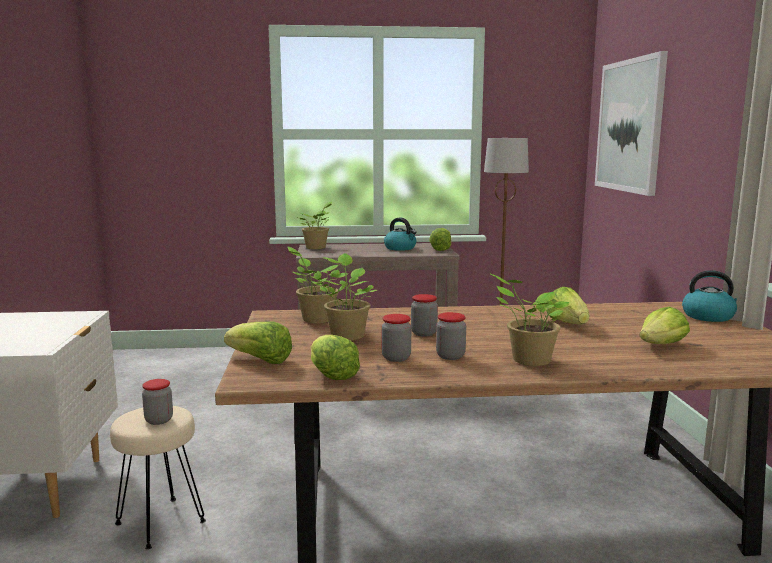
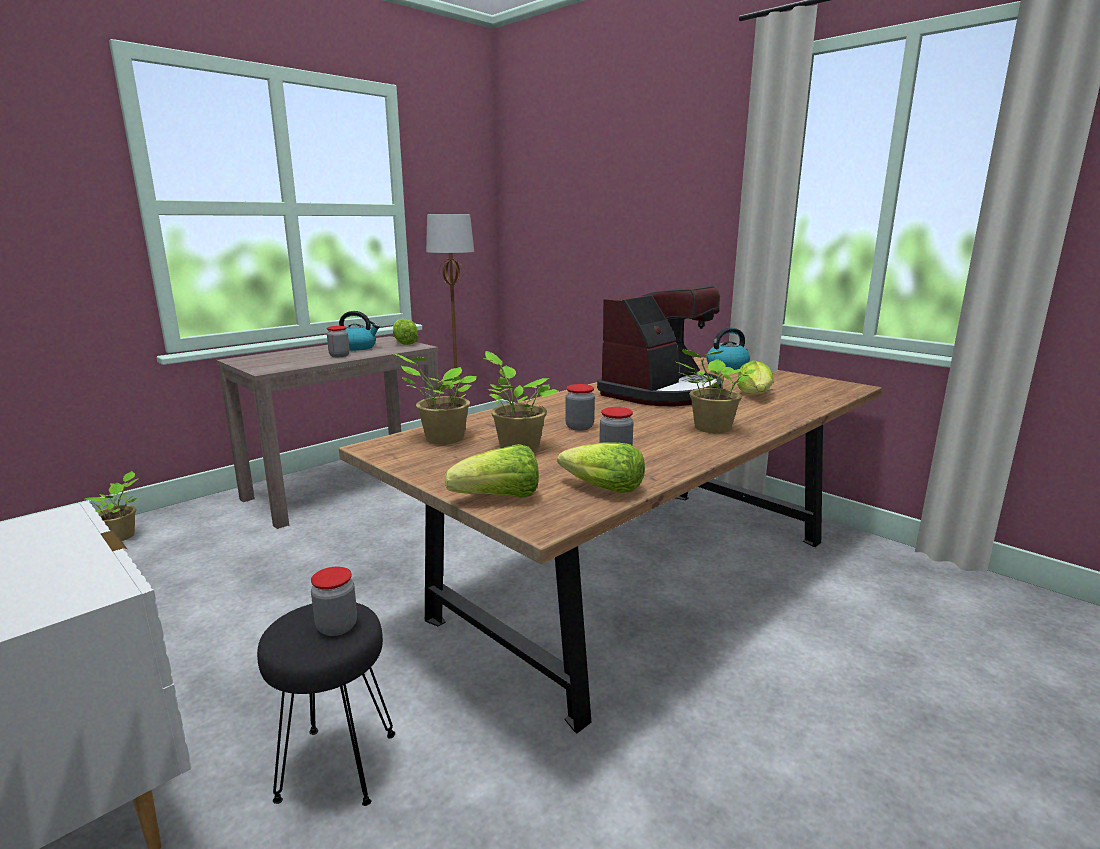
camera: 40 degrees left, 5 degrees up
beige stool [110,406,206,549] -> black stool [257,603,395,806]
potted plant [298,201,332,249] -> potted plant moved to [79,471,138,541]
jar [436,312,466,360] -> jar moved to [327,326,349,357]
lettuce [546,287,589,324] -> coffee machine [597,286,723,406]
picture [595,51,668,196] -> none

